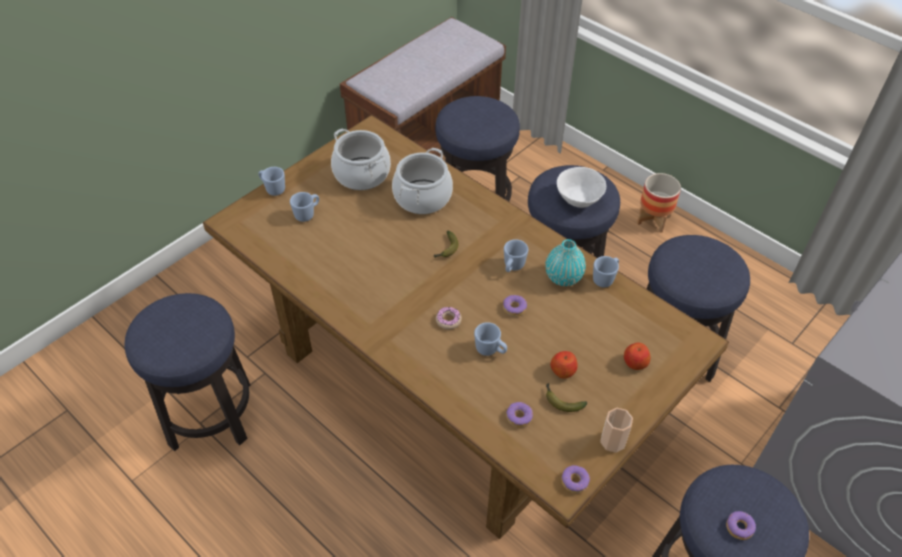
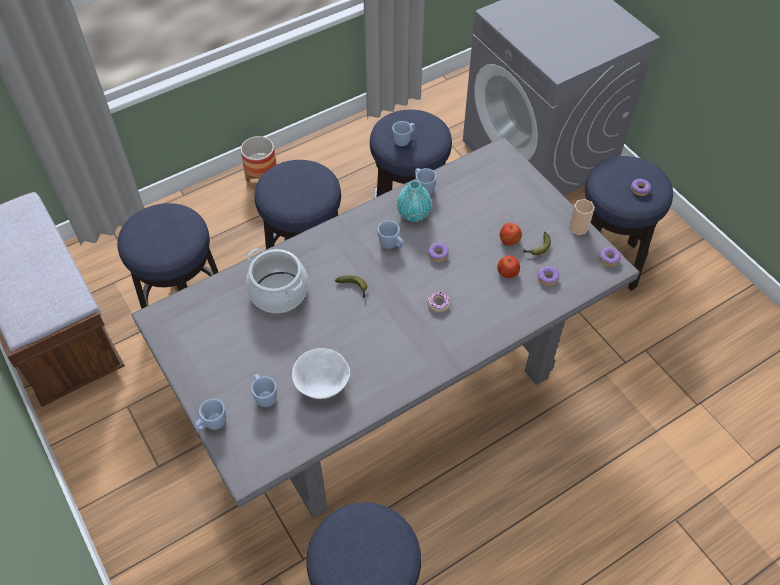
camera: 75 degrees left, 5 degrees up
brown dining table [203,115,729,539] -> grey dining table [132,137,640,518]
cooking pot [331,128,391,190] -> none
blue mug [474,322,507,356] -> blue mug moved to [392,121,415,146]
white bowl [557,167,606,208] -> white bowl moved to [292,348,350,399]
apple [624,343,650,370] -> apple moved to [497,255,520,278]

